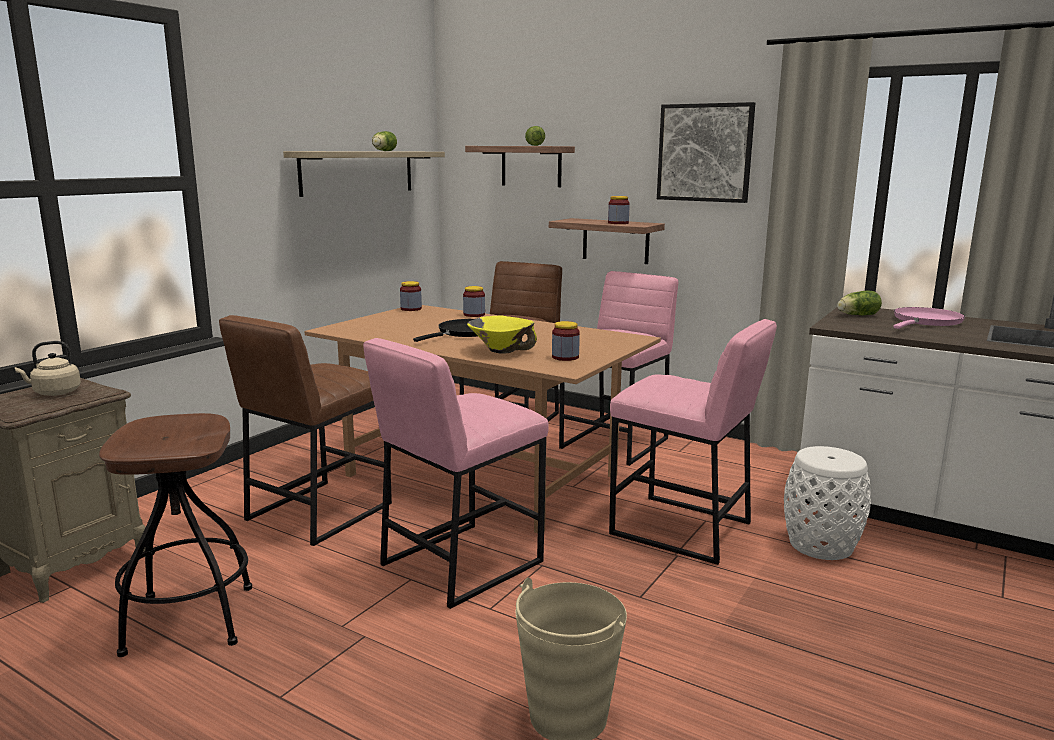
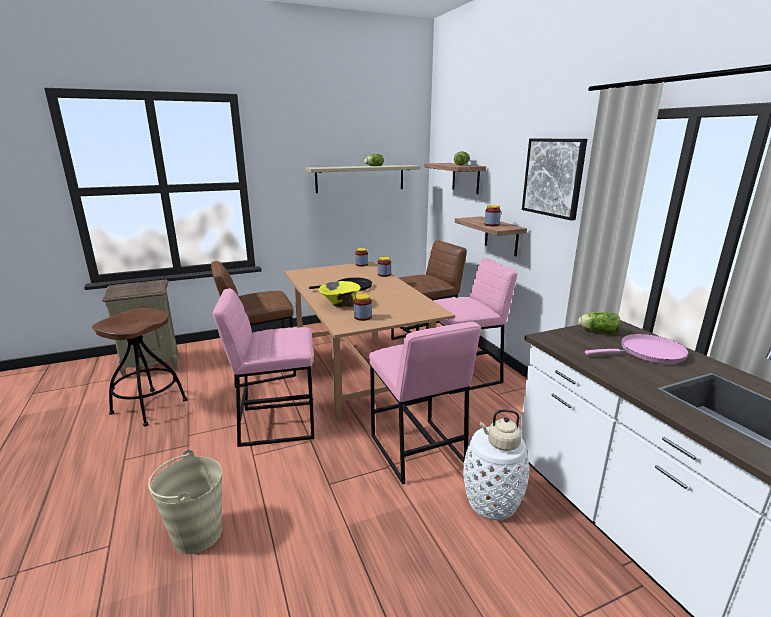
camera: 35 degrees right, 5 degrees up
beige kettle [15,341,81,396] -> beige kettle moved to [480,409,522,451]

